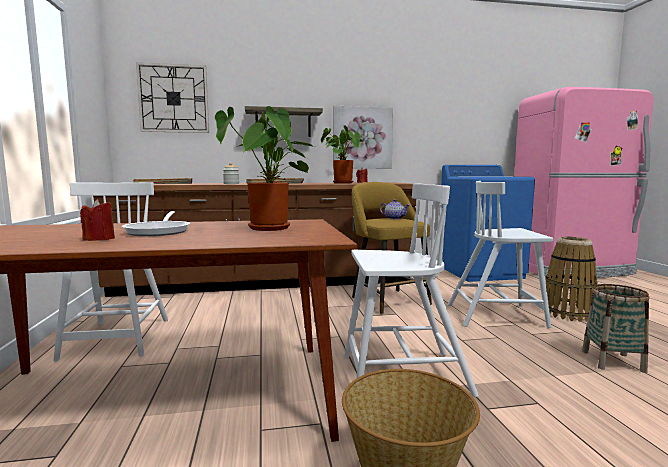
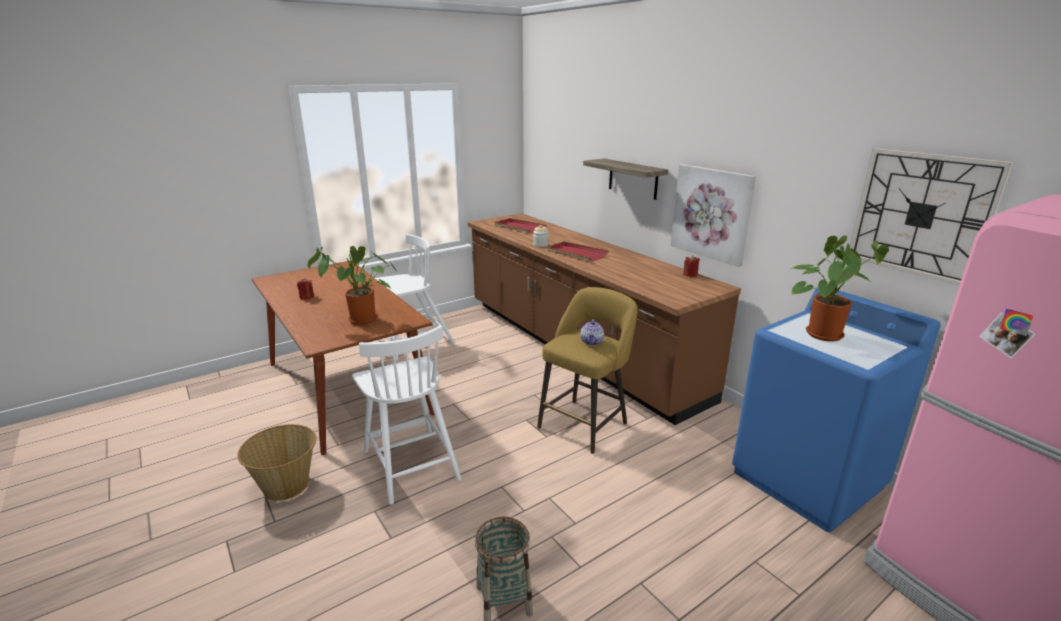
camera: 65 degrees right, 15 degrees up
frying pan [122,211,190,236] -> none
wall clock [136,62,209,133] -> wall clock moved to [850,148,1013,285]
potted plant [321,125,363,184] -> potted plant moved to [791,236,889,342]
white chair [448,181,553,328] -> none
basket [546,237,597,322] -> none

